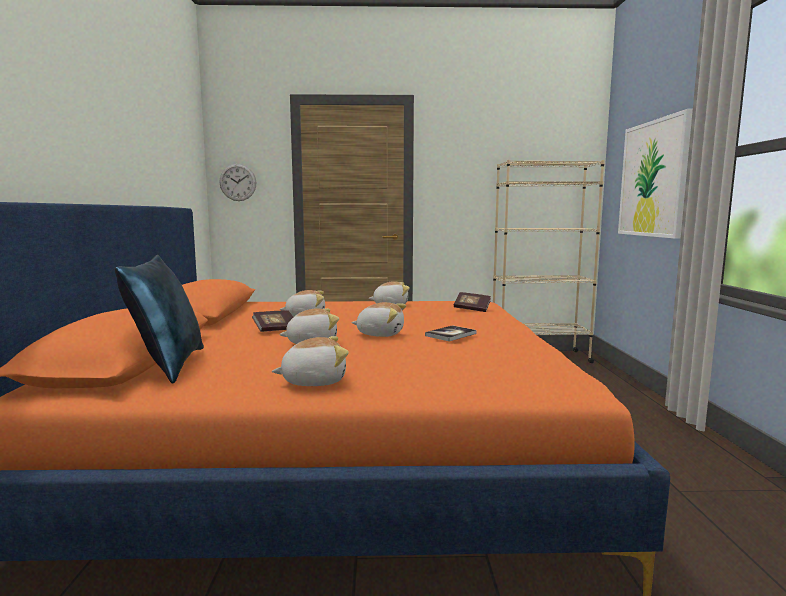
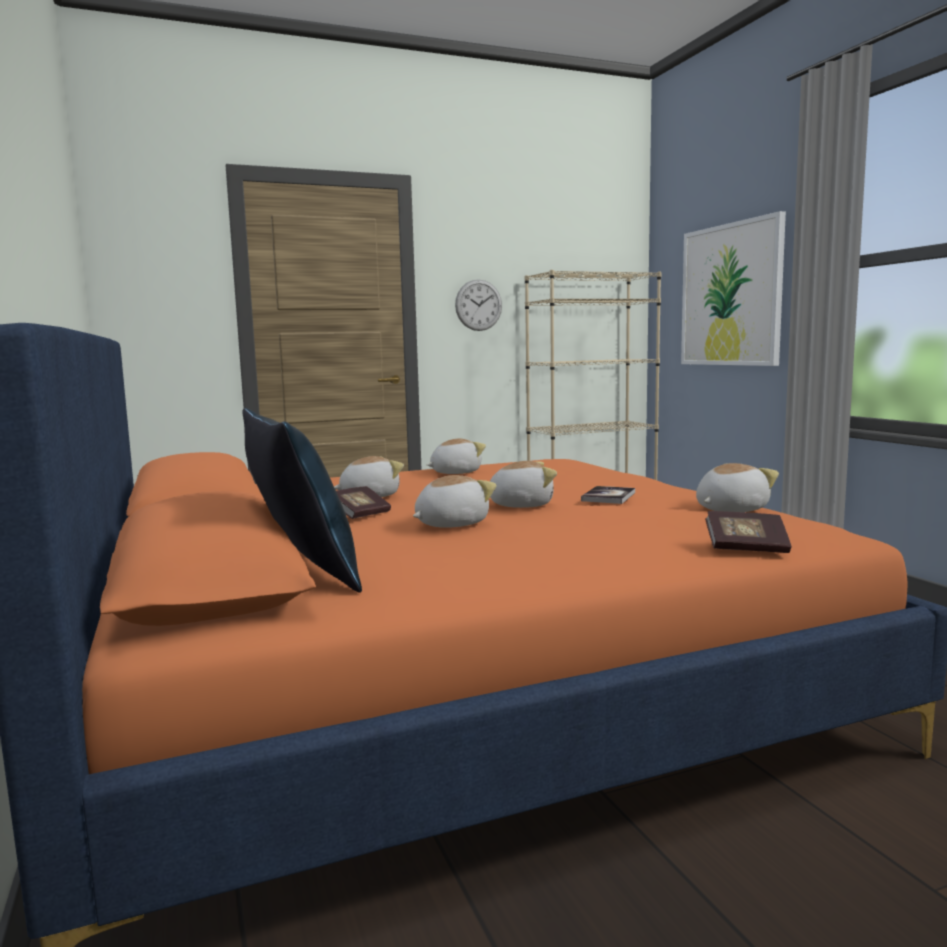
camera: 20 degrees left, 0 degrees up
wall clock [219,164,256,201] -> wall clock moved to [455,279,502,331]
plush toy [272,336,349,386] -> plush toy moved to [696,463,779,512]
book [454,292,491,312] -> book moved to [705,511,791,553]

